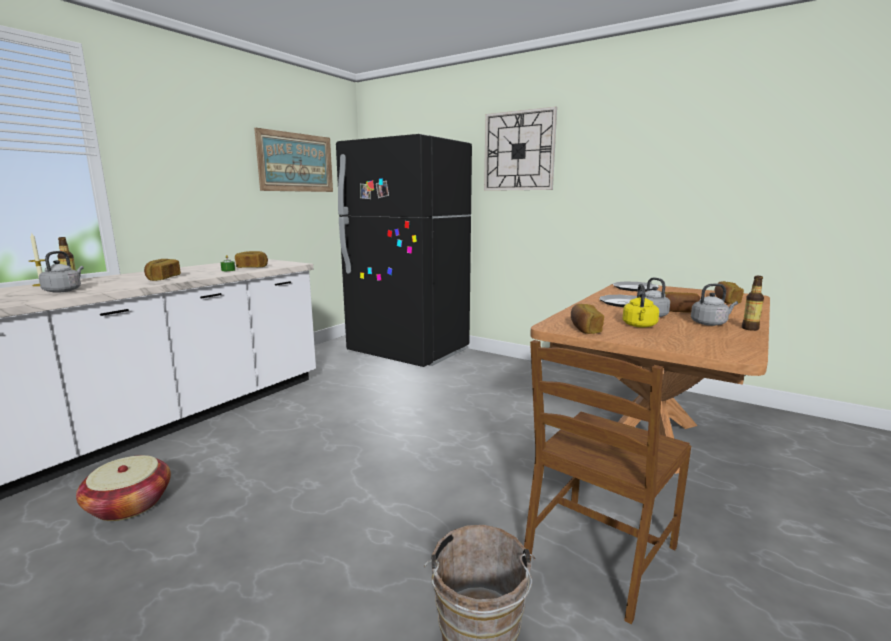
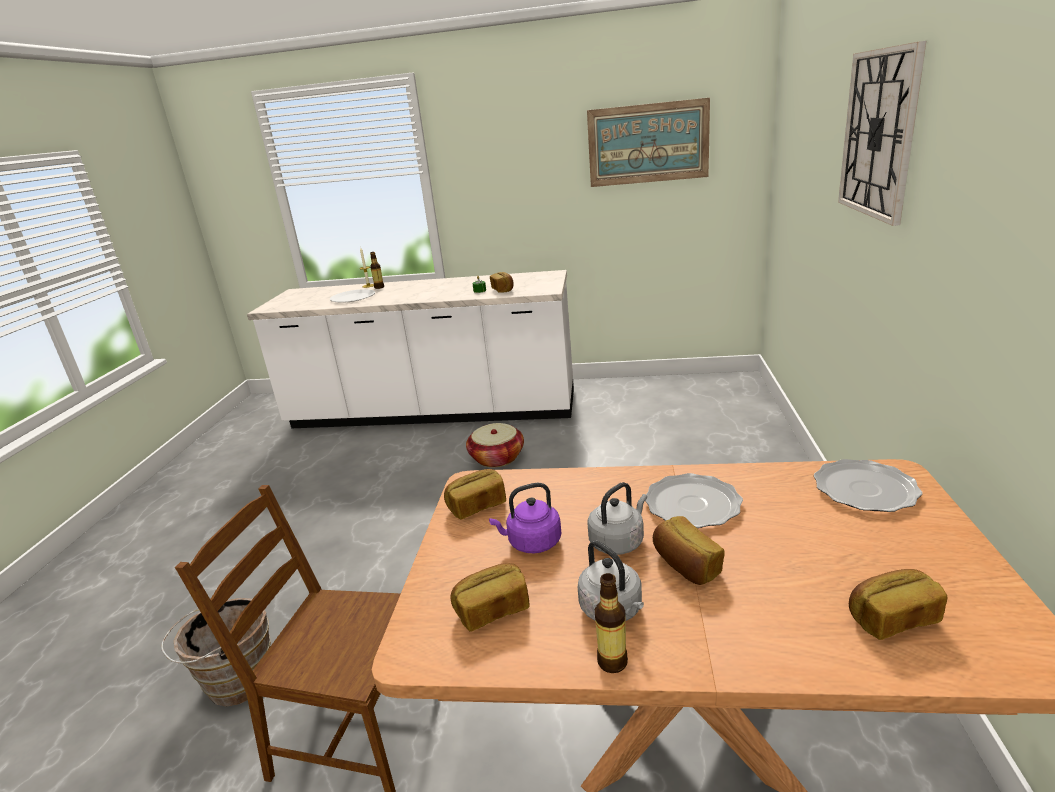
camera: 65 degrees right, 10 degrees up
grey kettle [39,251,84,293] -> white plate [330,289,375,302]
basket [76,455,171,521] -> basket moved to [466,423,524,468]
bread [144,259,181,281] -> bread moved to [451,563,530,632]
black fridge [336,134,472,367] -> none
yellow kettle [622,284,659,328] -> purple kettle [489,483,561,553]

